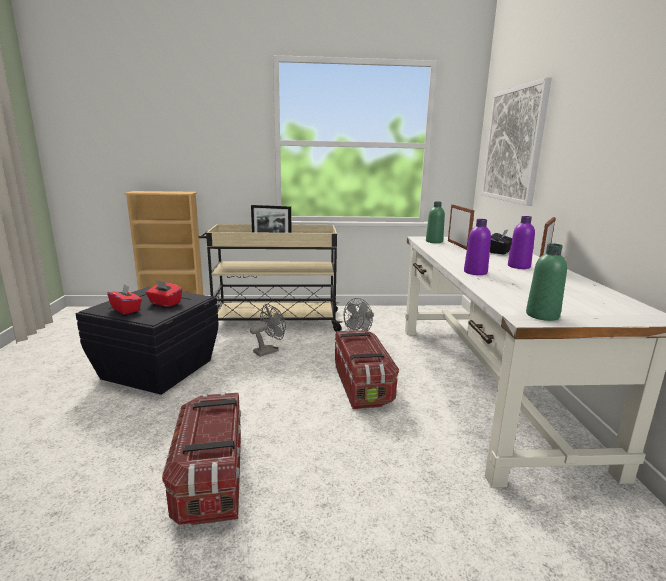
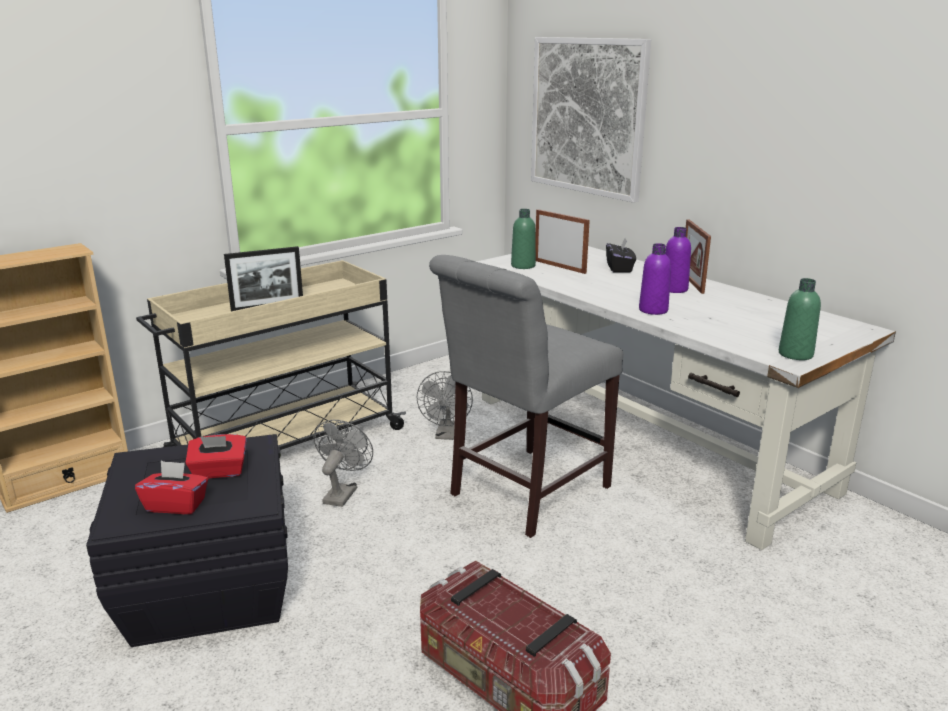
camera: 35 degrees left, 5 degrees up
storage box [335,329,399,409] -> grey chair [429,255,623,538]

